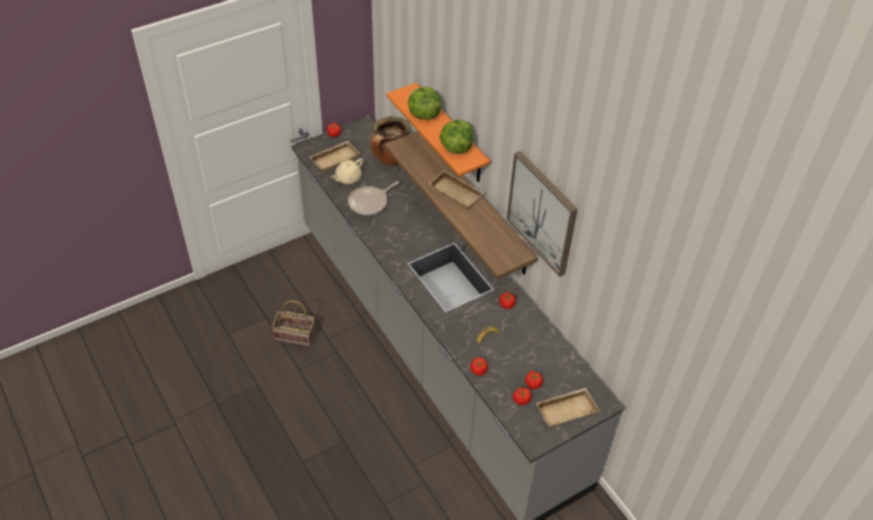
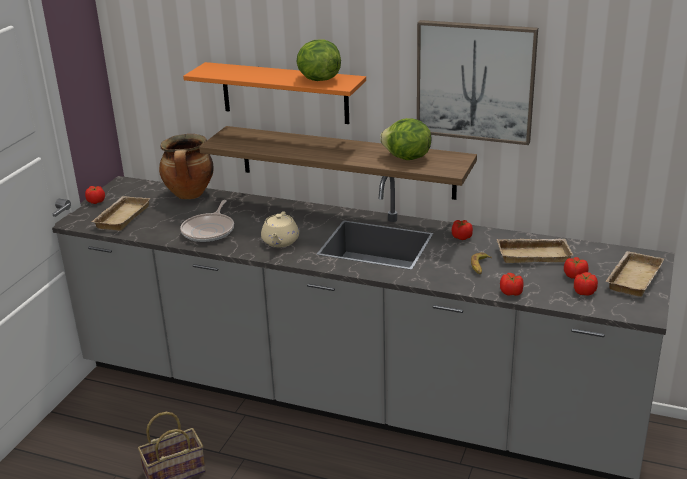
camera: 35 degrees left, 20 degrees down
beige teapot [331,159,363,184] -> beige teapot moved to [261,211,299,247]
lettuce [408,87,441,120] -> lettuce moved to [380,118,431,160]
beige tray [429,170,485,209] -> beige tray moved to [497,239,573,263]

